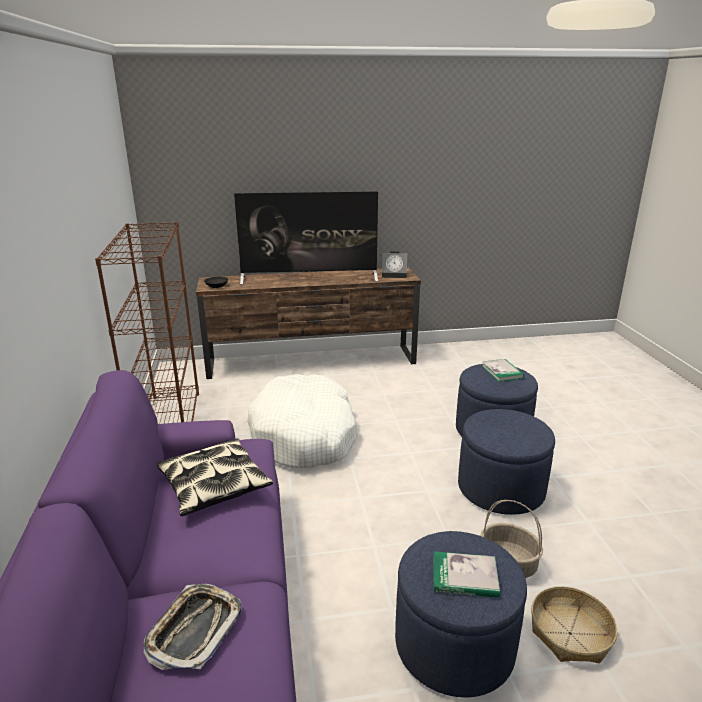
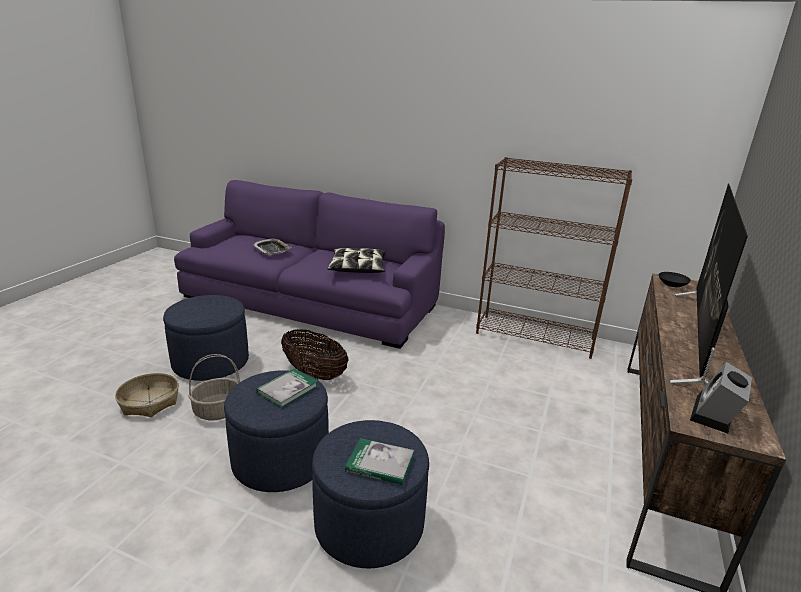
camera: 120 degrees right, 0 degrees up
white dog bed [247,374,358,468] -> none
book [433,551,500,598] -> book moved to [256,368,318,408]
none -> basket [281,329,349,380]

